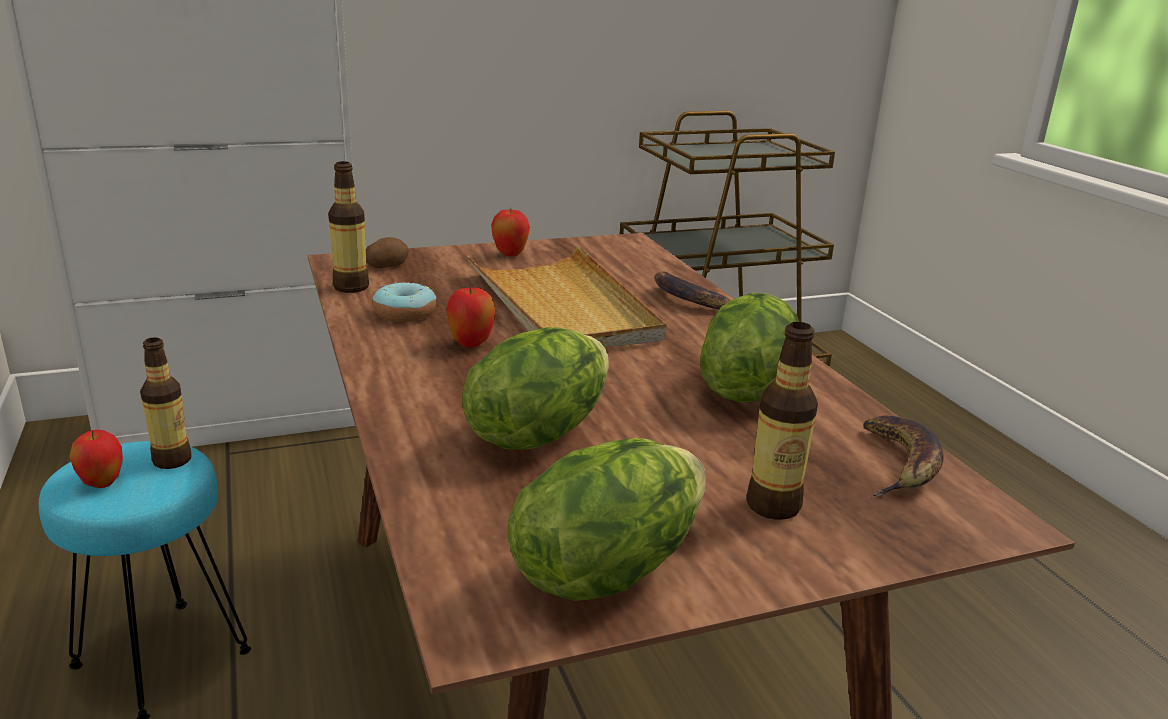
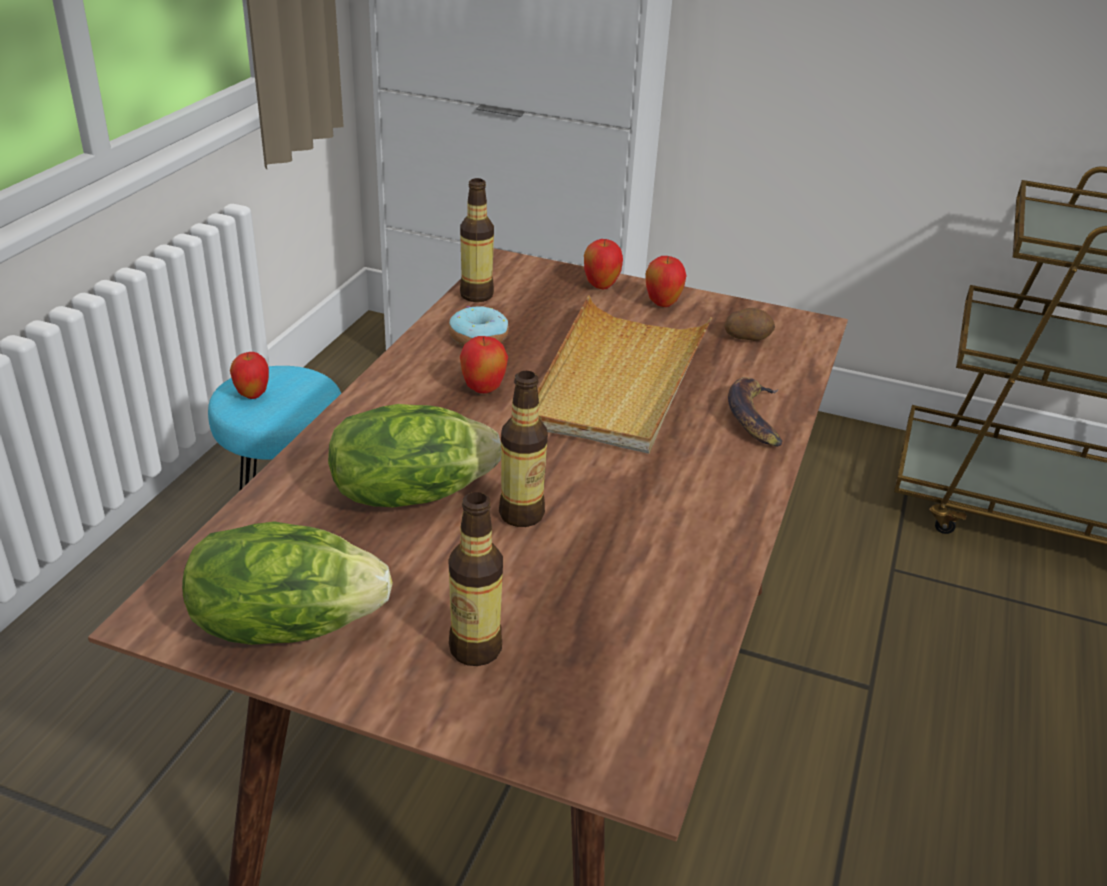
camera: 40 degrees right, 10 degrees up
bottle [140,337,192,469] -> bottle moved to [499,371,548,527]
potato [366,237,409,268] -> potato moved to [724,308,775,341]
lettuce [700,293,799,403] -> none
banana [863,416,944,497] -> none
none -> apple [584,239,623,289]

